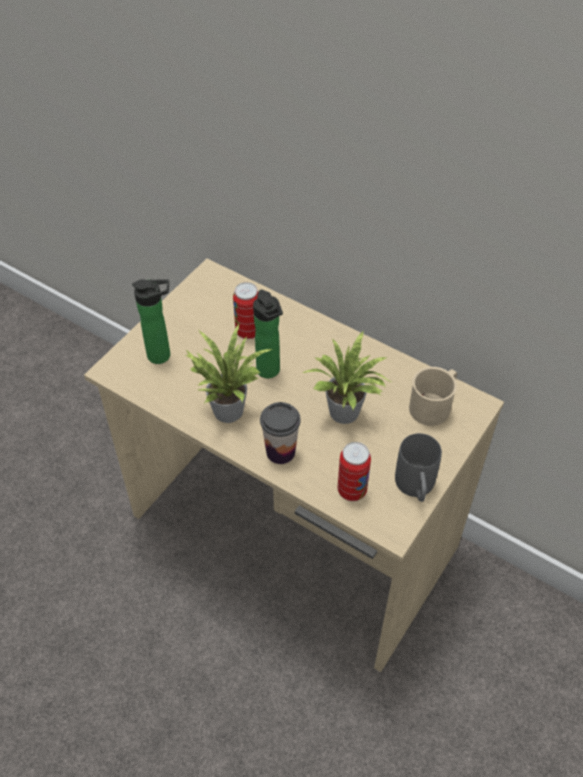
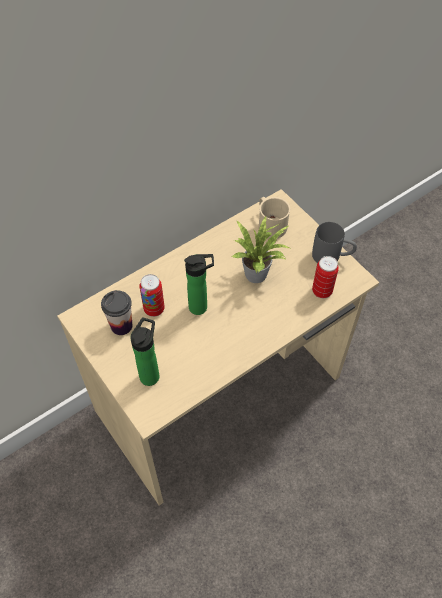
camera: 70 degrees left, 5 degrees up
potted plant [185,324,272,423] -> none
cup [260,402,301,464] -> cup moved to [101,290,132,335]

